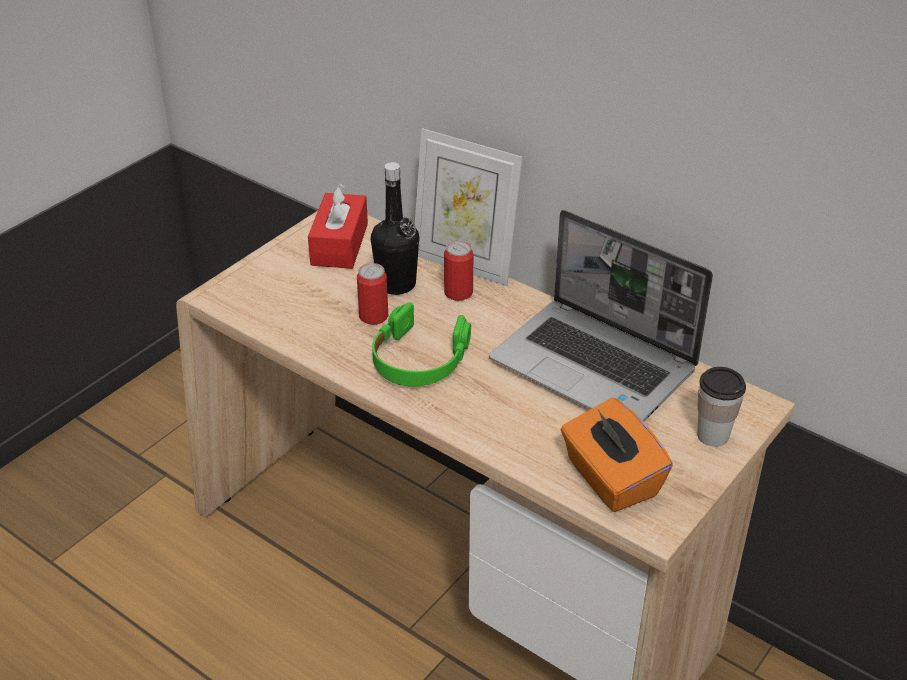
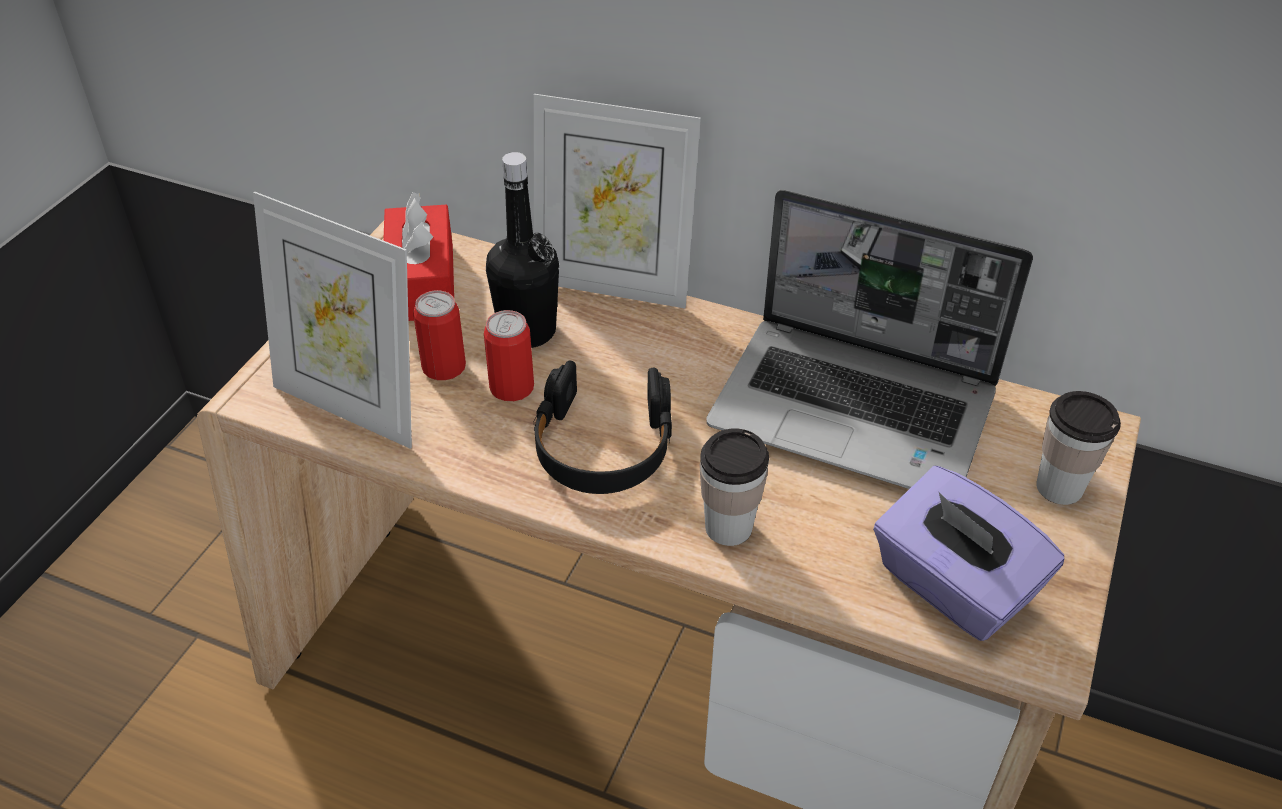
camera: 15 degrees left, 5 degrees up
green headphones [372,302,471,387] -> black headphones [534,361,672,494]
can [444,240,473,301] -> can moved to [413,290,466,380]
orange tissue box [561,398,673,512] -> purple tissue box [873,466,1064,641]
none -> picture frame [253,192,412,449]
none -> cup [700,429,769,546]

